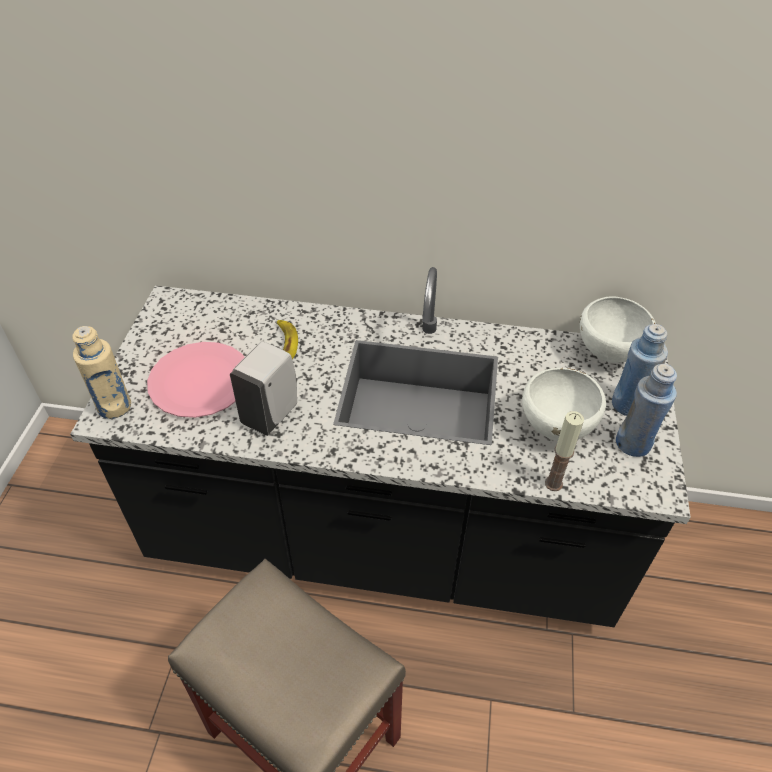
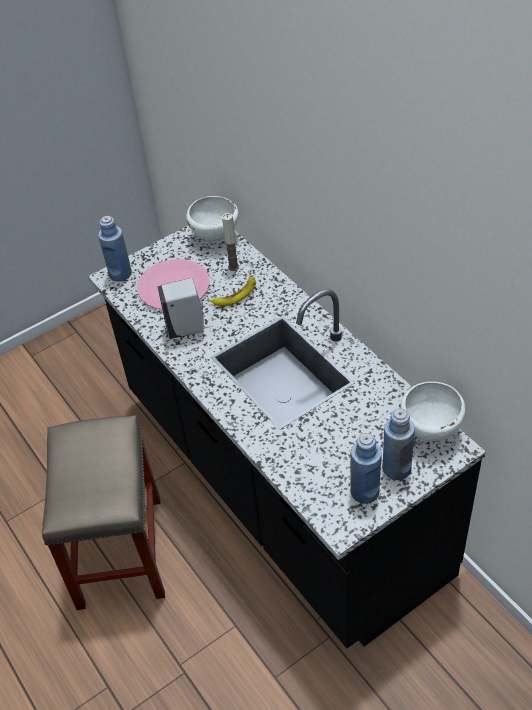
camera: 50 degrees right, 0 degrees up
beige bottle [72,326,131,419] -> blue bottle [98,216,132,282]
white bowl [522,368,606,441] -> white bowl moved to [187,196,239,242]
candle [545,411,584,491] -> candle moved to [222,213,239,271]

